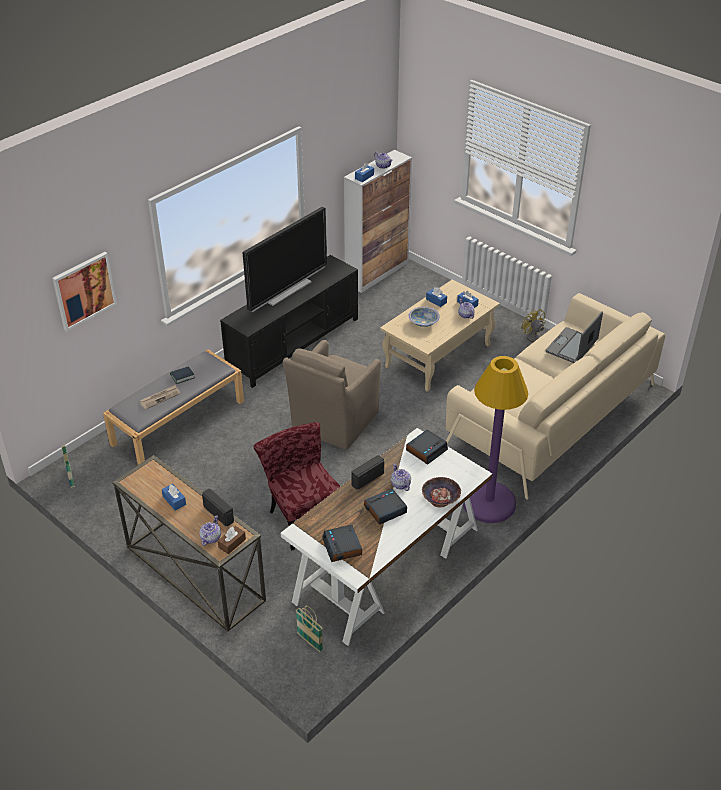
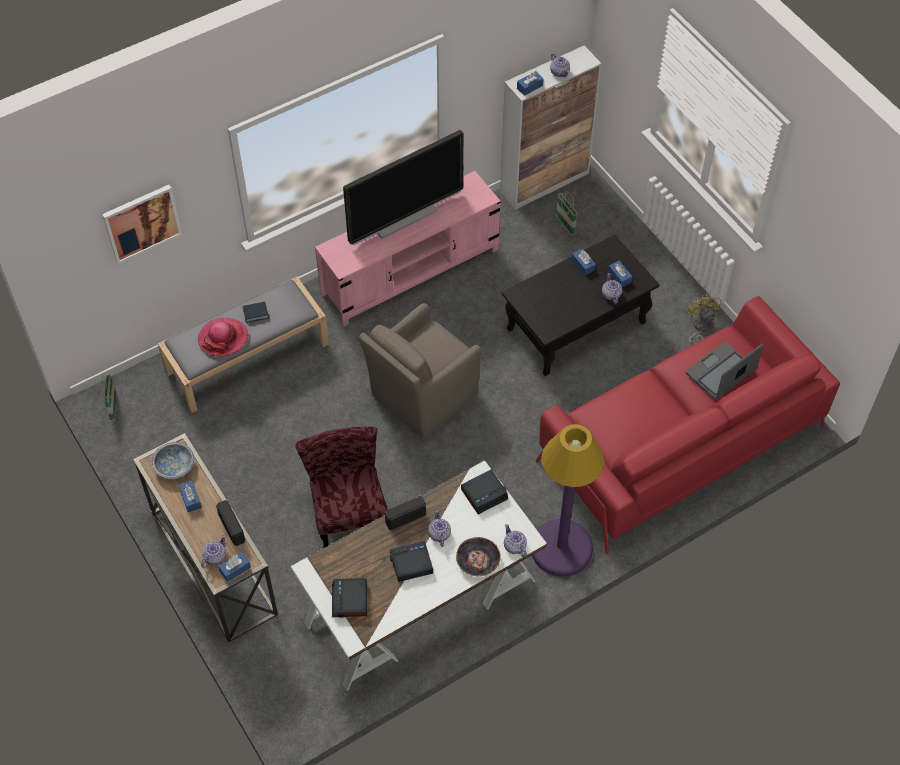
camera: 15 degrees right, 15 degrees up
newspaper [140,385,180,409] -> hat [198,318,248,357]
brown tissue box [218,526,246,554] -> blue tissue box [218,552,251,582]
black tv stand [220,255,358,388] -> pink tv stand [315,171,501,326]
basket [296,605,323,652] -> basket moved to [555,191,577,236]
beige coffee table [380,279,500,392] -> black coffee table [502,235,660,376]
bowl [409,307,440,327] -> bowl moved to [152,442,195,479]
beige sofa [446,293,665,500] -> red sofa [535,296,840,554]
none -> teapot [504,524,527,557]

